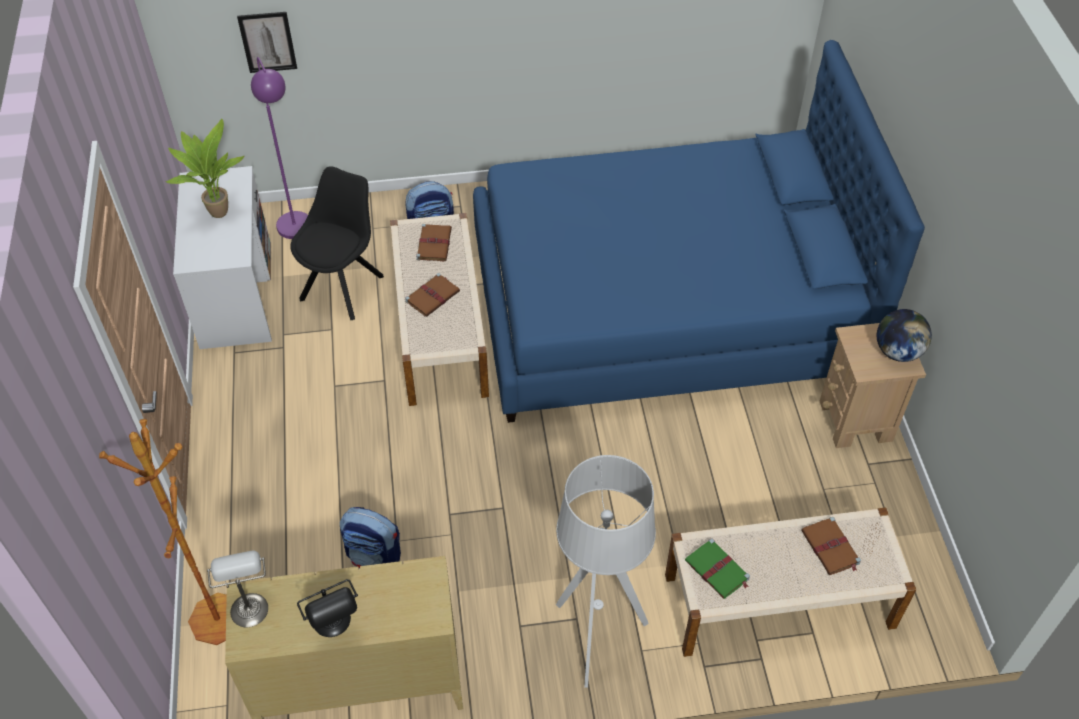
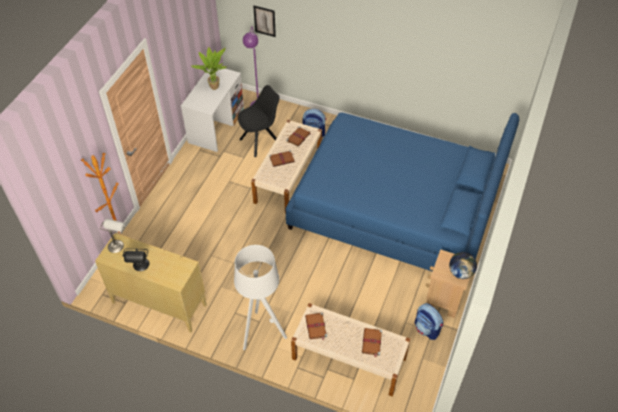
camera: 30 degrees right, 0 degrees up
backpack [340,507,401,569] -> backpack moved to [415,303,443,340]
green book [685,538,750,599] -> brown book [305,313,327,340]

